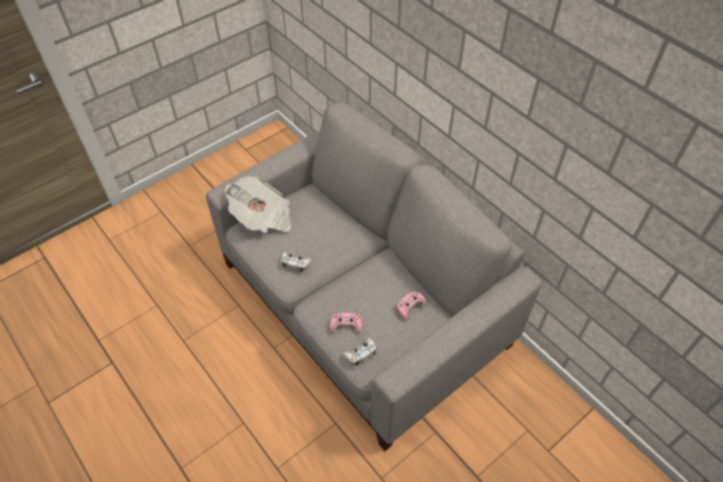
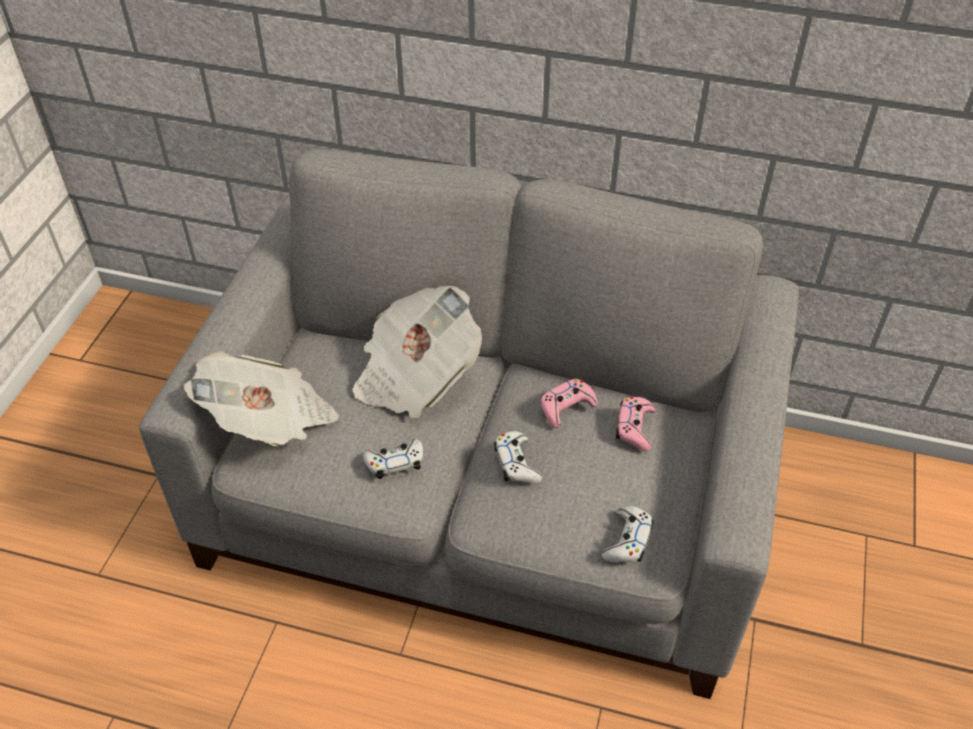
camera: 35 degrees left, 5 degrees down
pink game controller [330,313,362,334] -> pink game controller moved to [541,379,598,428]
none -> newspaper [353,286,482,418]
none -> white game controller [494,431,542,484]

